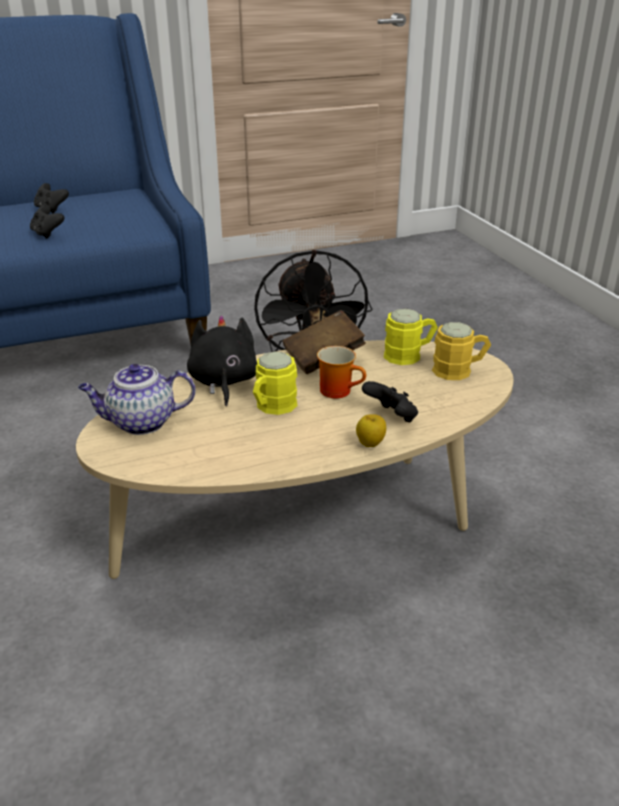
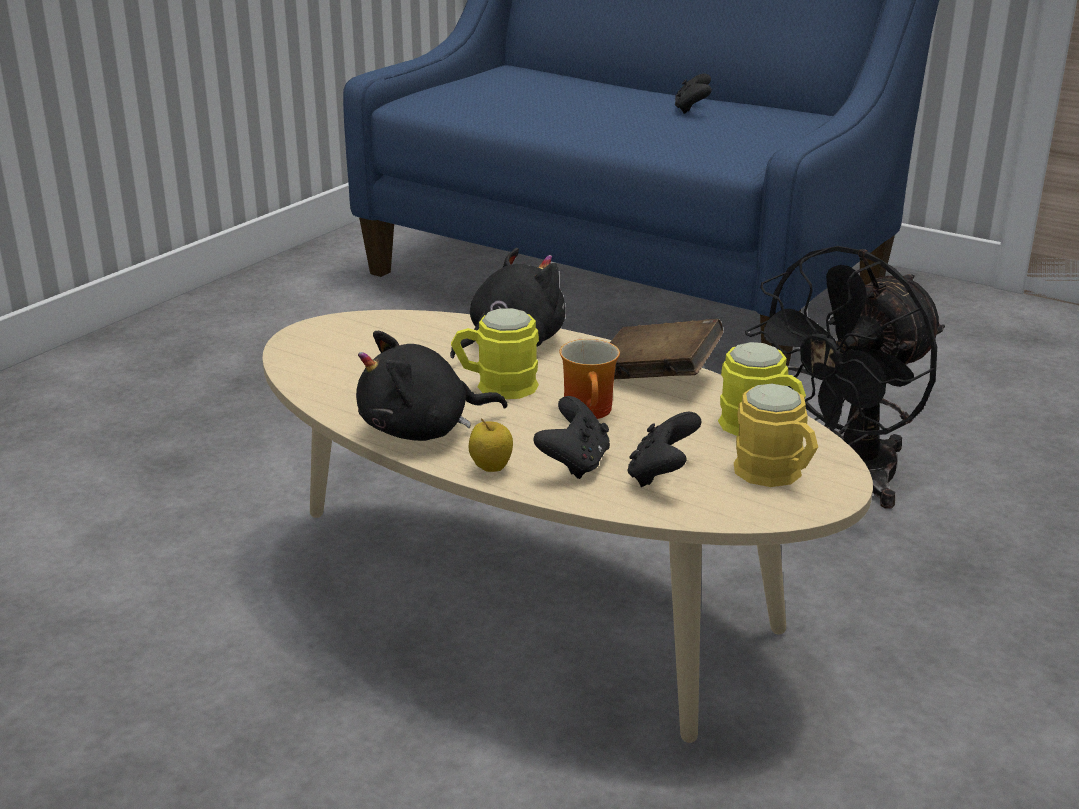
camera: 55 degrees right, 5 degrees down
black game controller [30,205,64,239] -> black game controller moved to [628,412,702,487]
teapot [78,364,196,435] -> none
none -> black plush toy [356,331,507,441]

